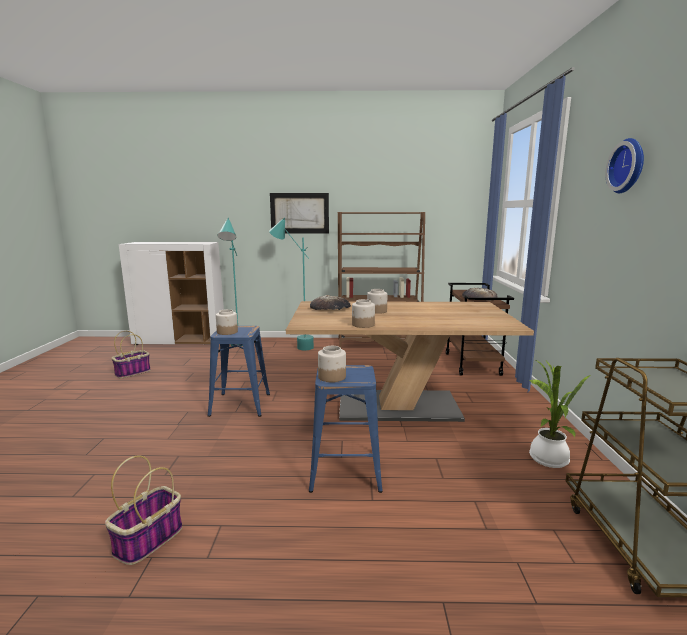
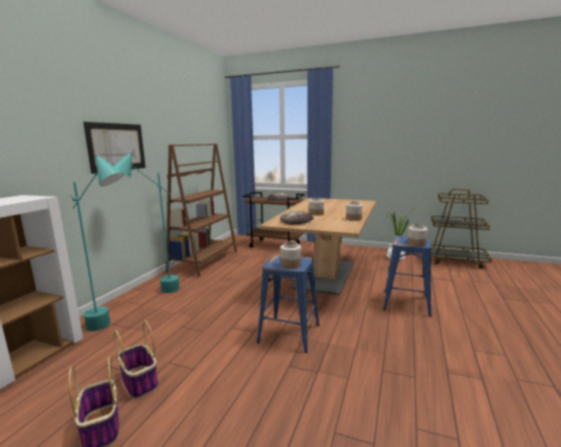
camera: 70 degrees left, 0 degrees up
basket [105,455,182,565] -> basket moved to [114,321,158,399]
wall clock [605,138,644,193] -> none

